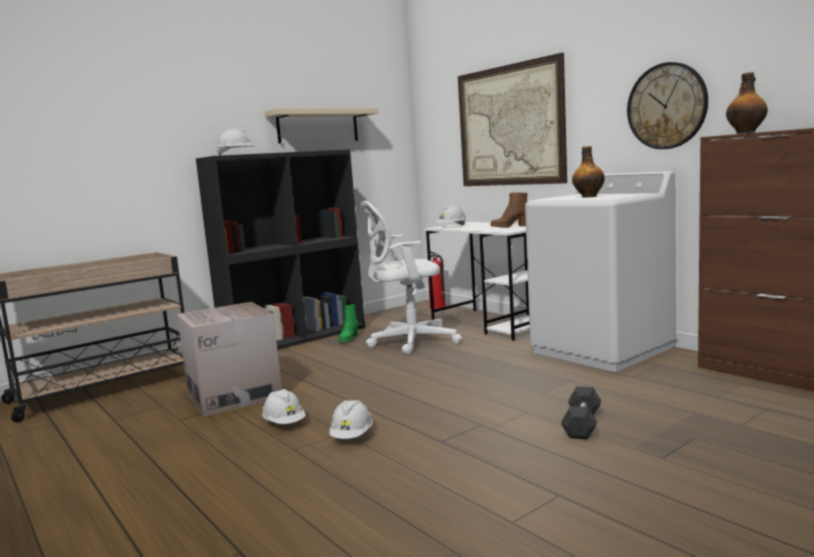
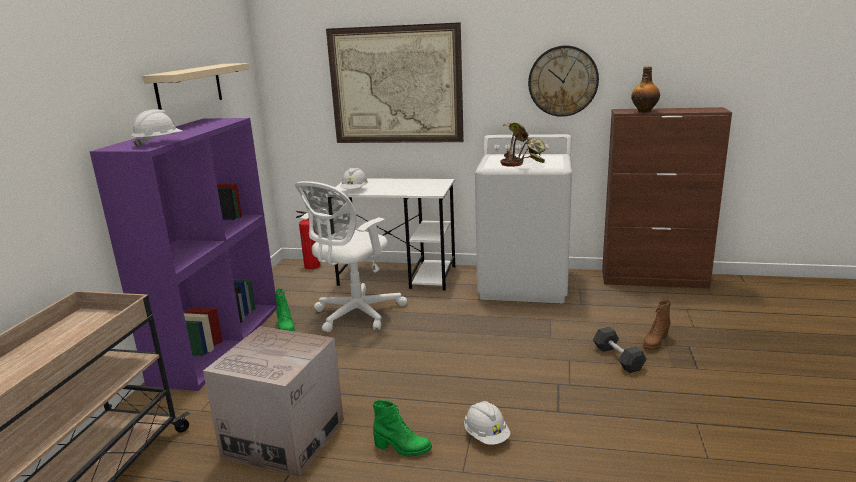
camera: 40 degrees left, 10 degrees up
black bookcase [196,149,365,350] -> purple bookcase [90,118,277,391]
white hard hat [262,389,306,424] -> green boot [373,400,432,457]
brown boot [490,192,527,228] -> brown boot moved to [643,300,671,350]
bottle [572,146,605,198] -> potted plant [500,122,545,167]

